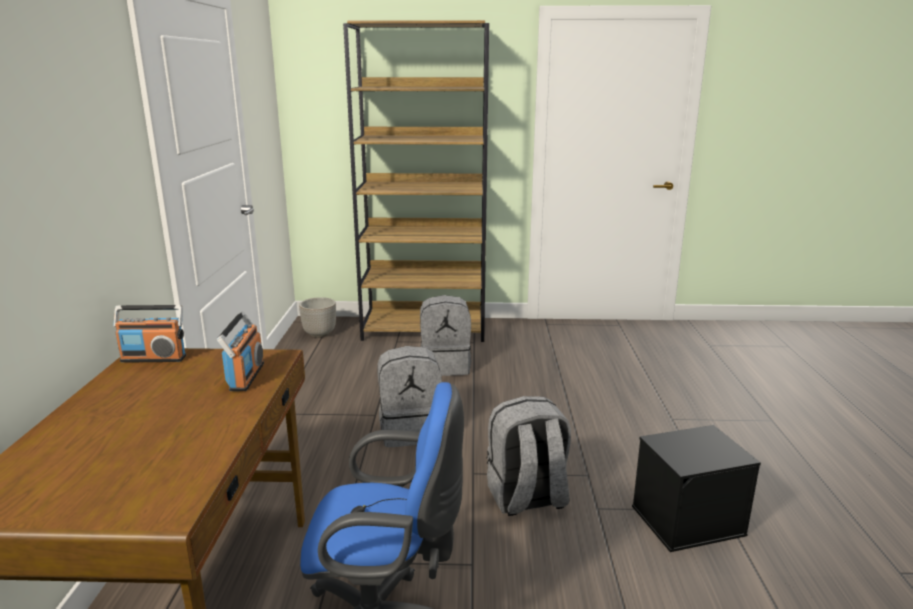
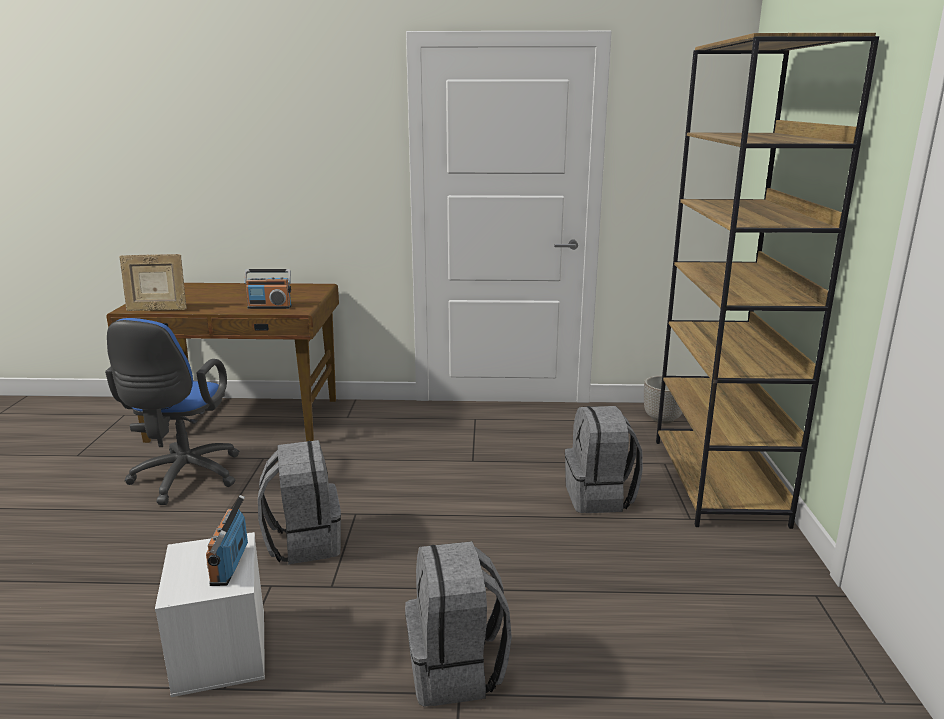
camera: 90 degrees right, 0 degrees up
radio [113,305,186,363] -> radio moved to [206,495,248,586]
grey backpack [378,346,442,447] -> grey backpack moved to [405,541,512,707]
black storage box [632,425,761,552] -> white storage box [155,532,265,697]
none -> picture frame [120,254,187,311]

